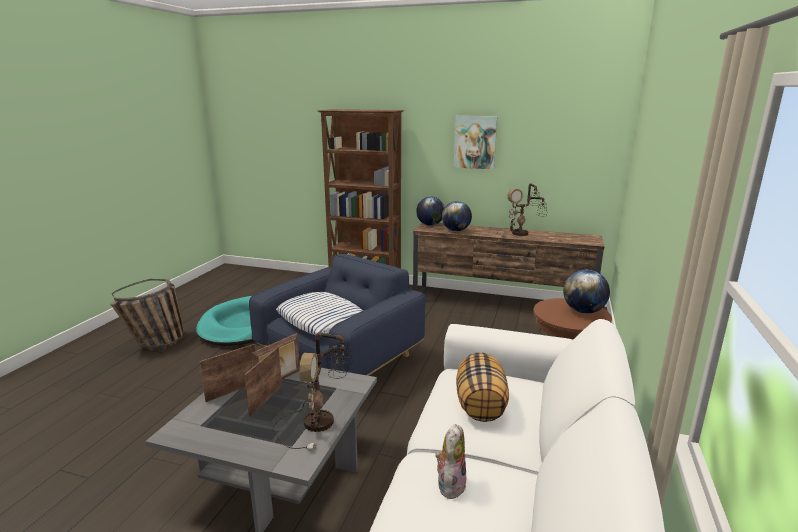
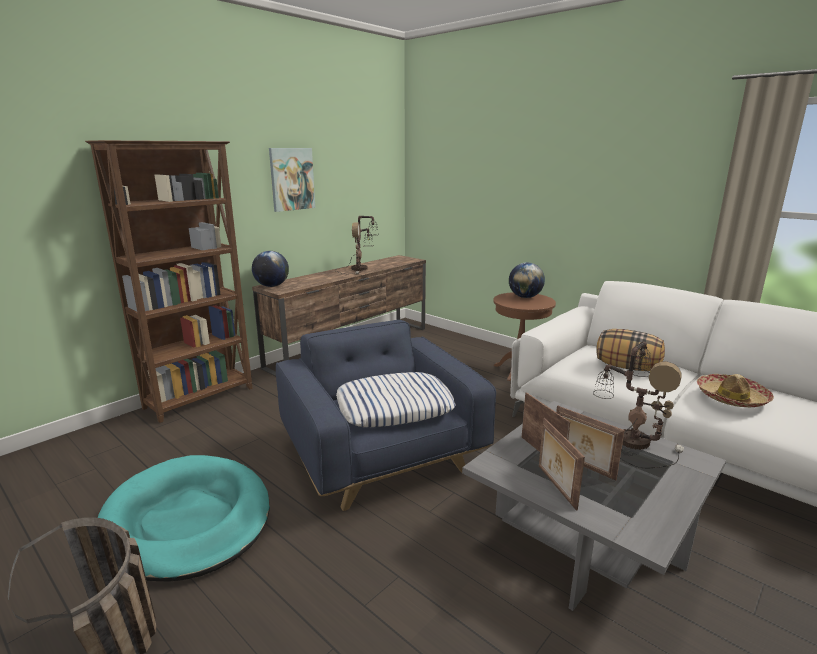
camera: 65 degrees left, 0 degrees up
plush toy [435,424,466,499] -> hat [697,374,774,407]
globe [442,201,472,231] -> none

